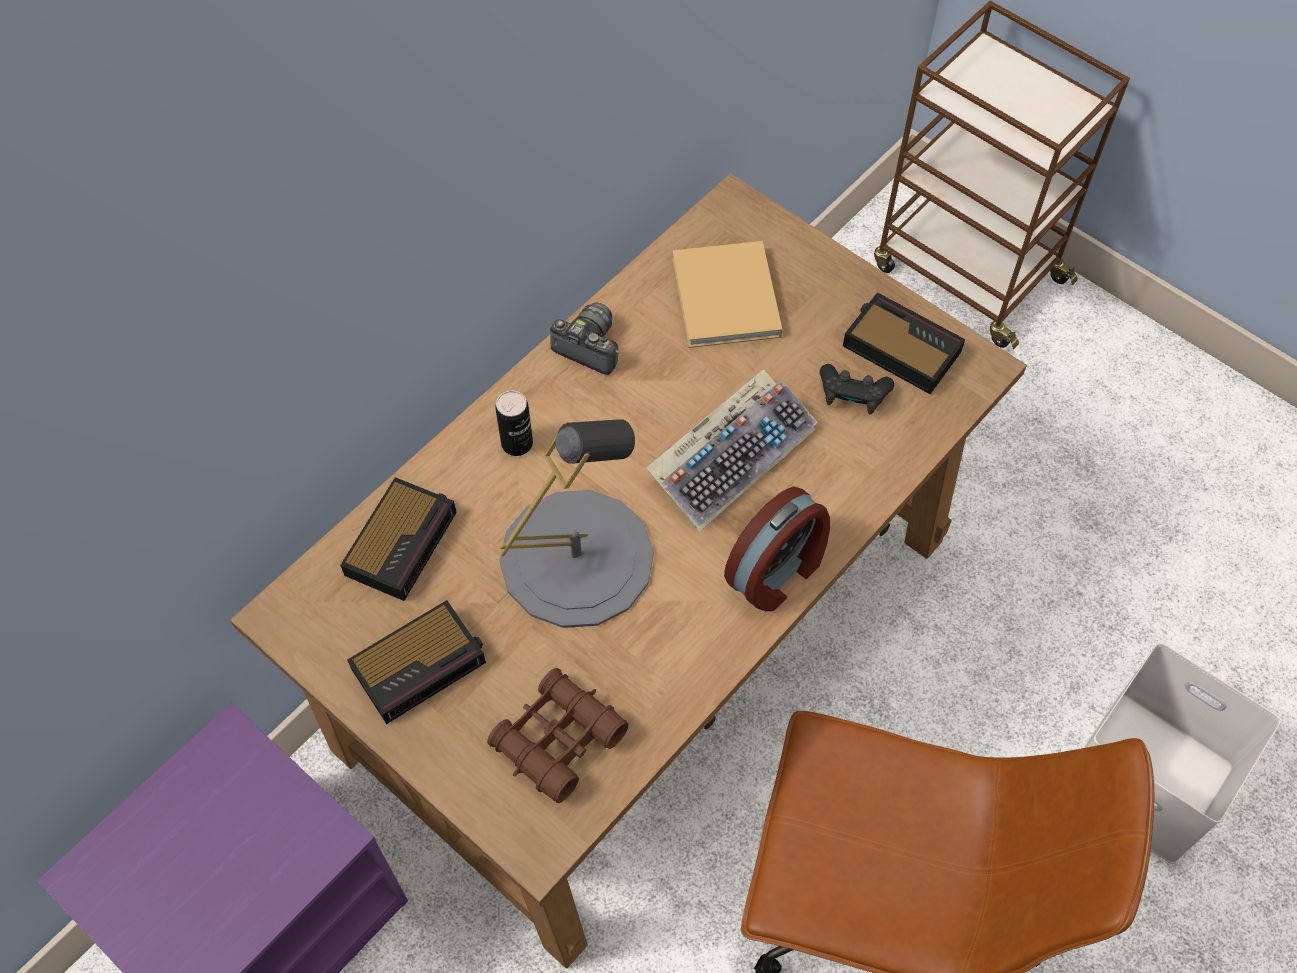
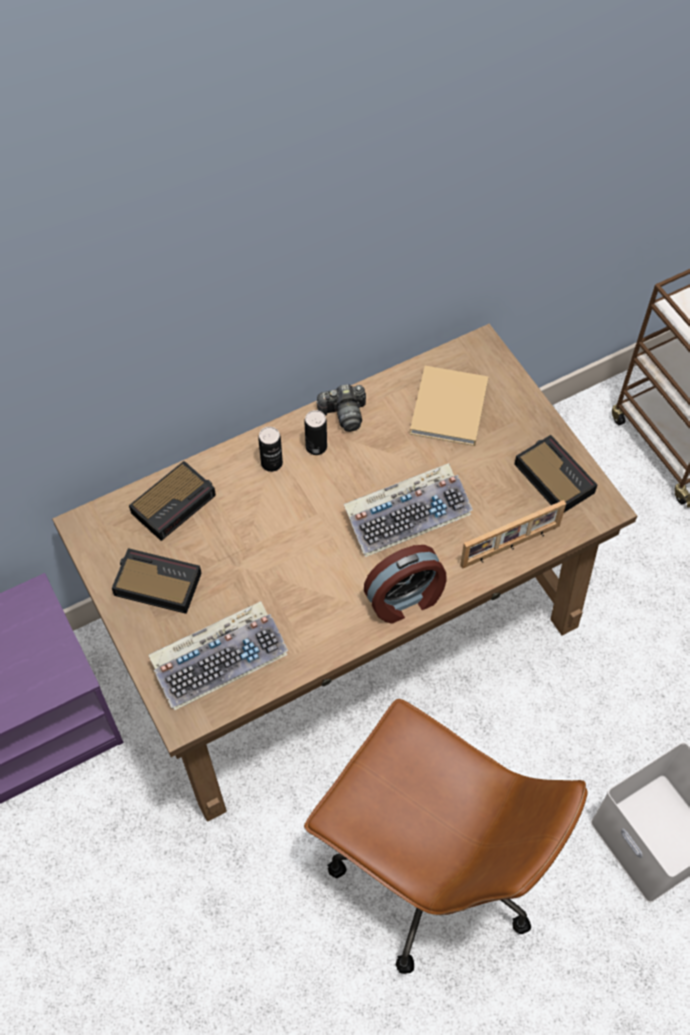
camera: 20 degrees right, 0 degrees up
alarm clock [347,600,486,724] -> alarm clock turned 150 degrees counterclockwise [112,548,202,614]
brown binoculars [487,668,629,803] -> keyboard [149,601,288,710]
grey table lamp [499,419,654,628] -> none
camera [550,303,618,375] -> camera turned 120 degrees clockwise [316,384,366,432]
black game controller [820,364,894,415] -> none
none -> can [304,410,327,455]
none -> picture frame [460,500,566,569]

